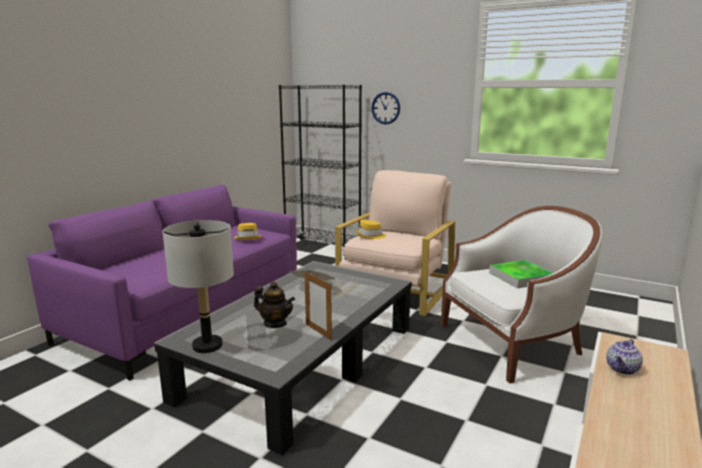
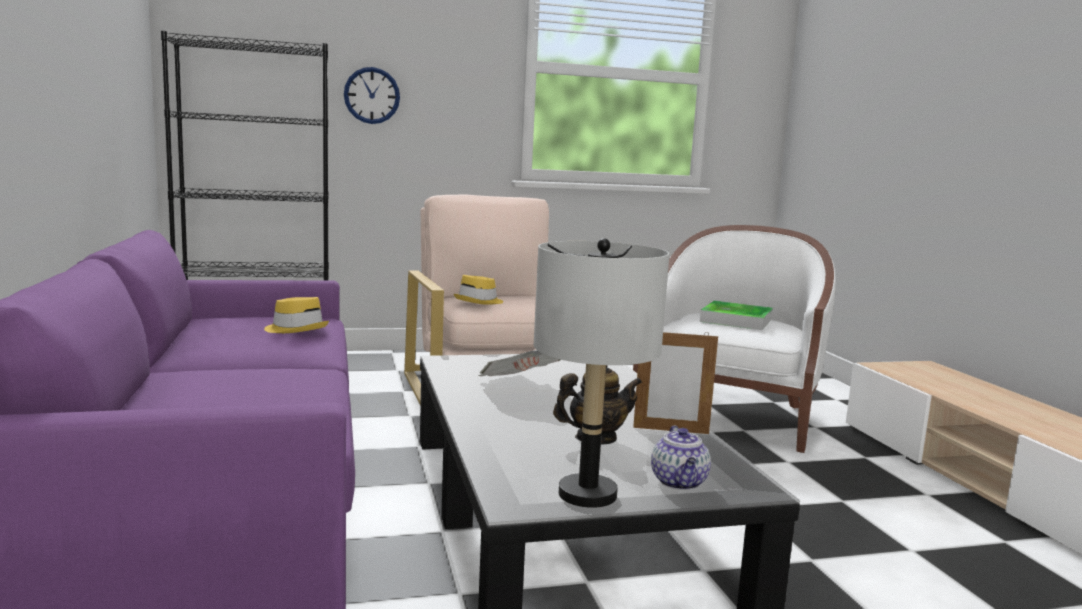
camera: 45 degrees left, 5 degrees down
teapot [606,339,643,375] -> teapot moved to [651,425,711,490]

